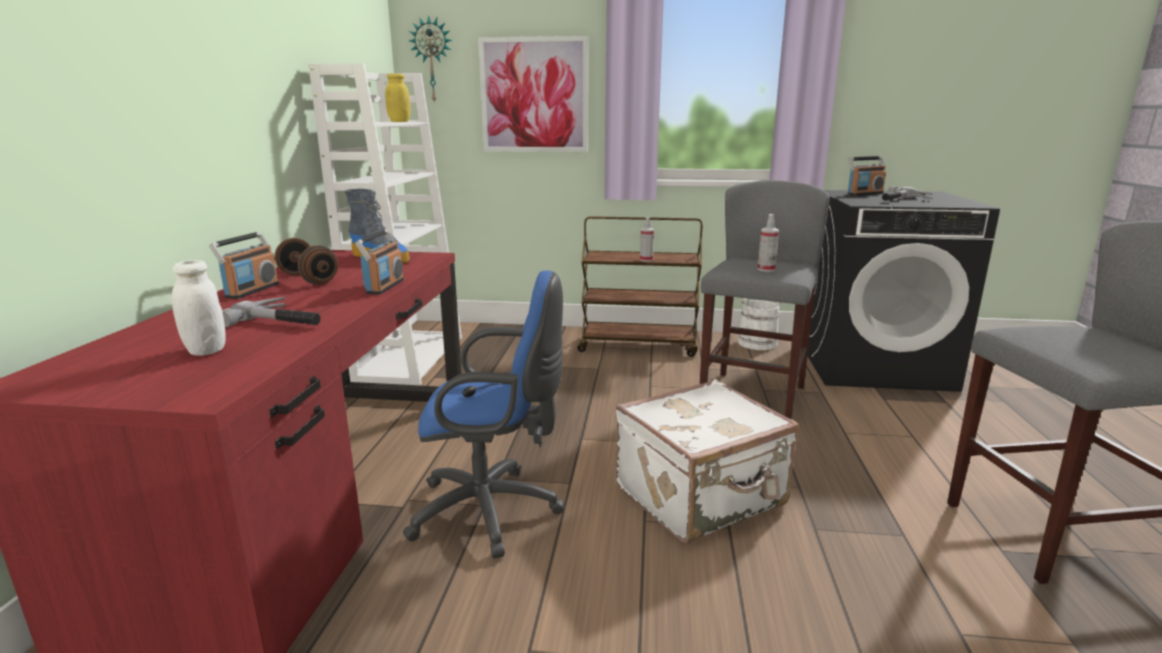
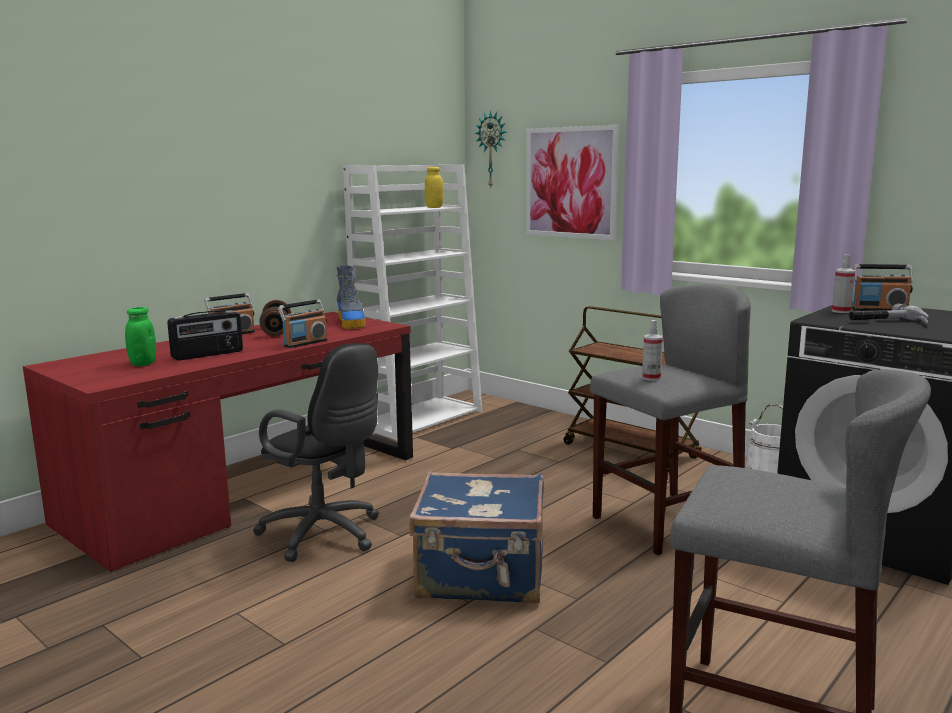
camera: 35 degrees right, 5 degrees down
white jar [172,260,226,356] -> green jar [125,307,156,366]
hammer [222,297,320,328] -> radio [167,310,243,361]
blue office chair [403,270,564,558] -> black office chair [253,343,379,562]
white suitcase [616,379,799,543] -> blue suitcase [409,471,544,603]
spray bottle [640,217,654,262] -> spray bottle moved to [832,254,855,313]

